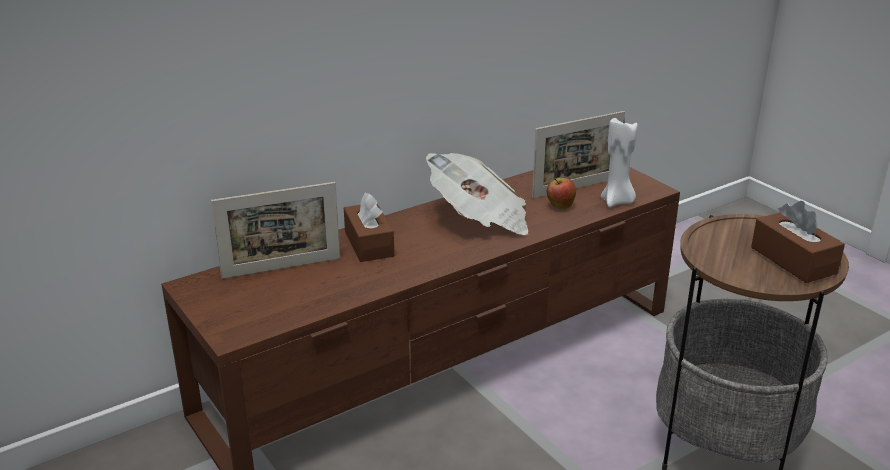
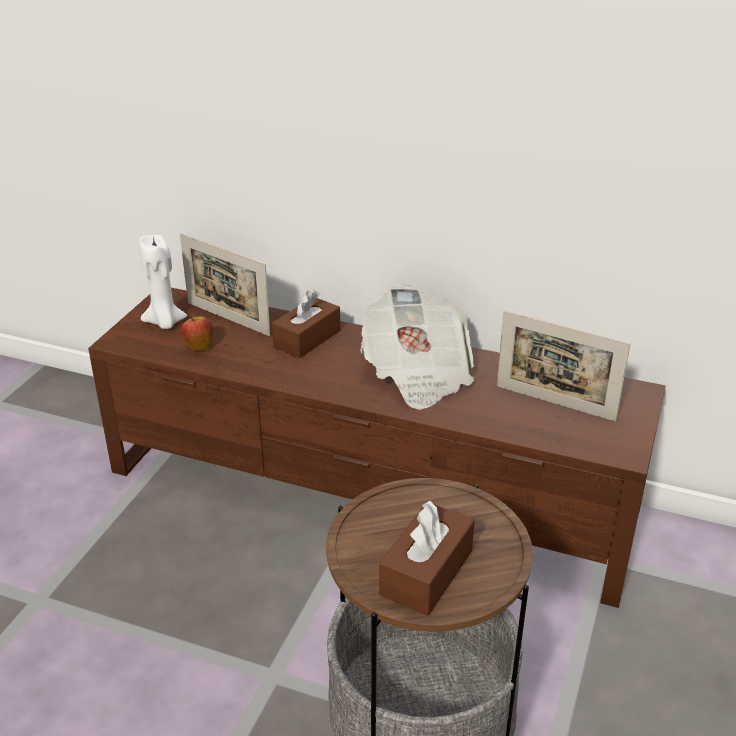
camera: 55 degrees right, 5 degrees up
apple [547,178,576,210] -> apple moved to [181,313,213,351]
white candle [601,116,638,207] -> white candle moved to [139,235,187,329]

